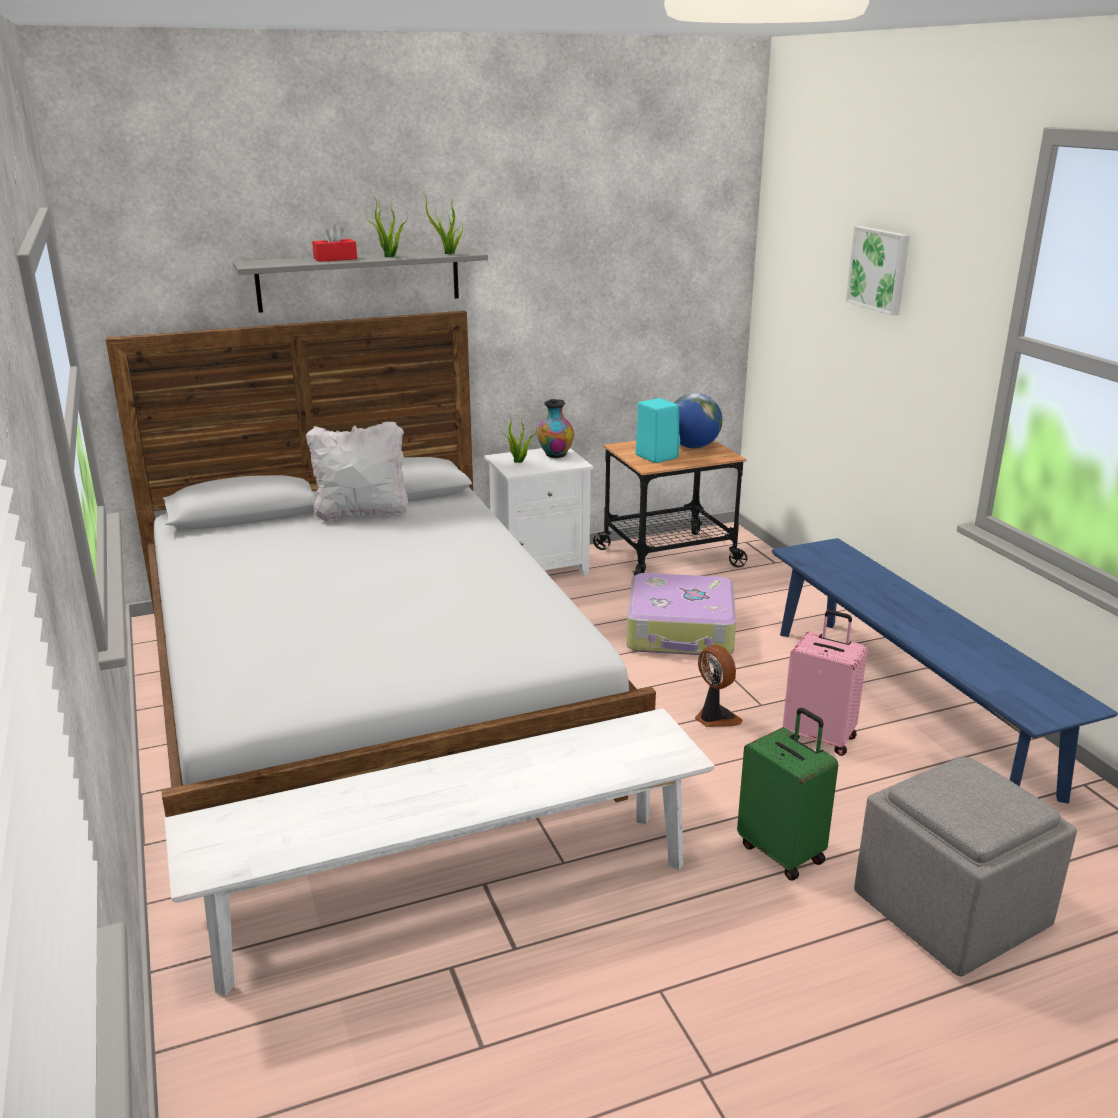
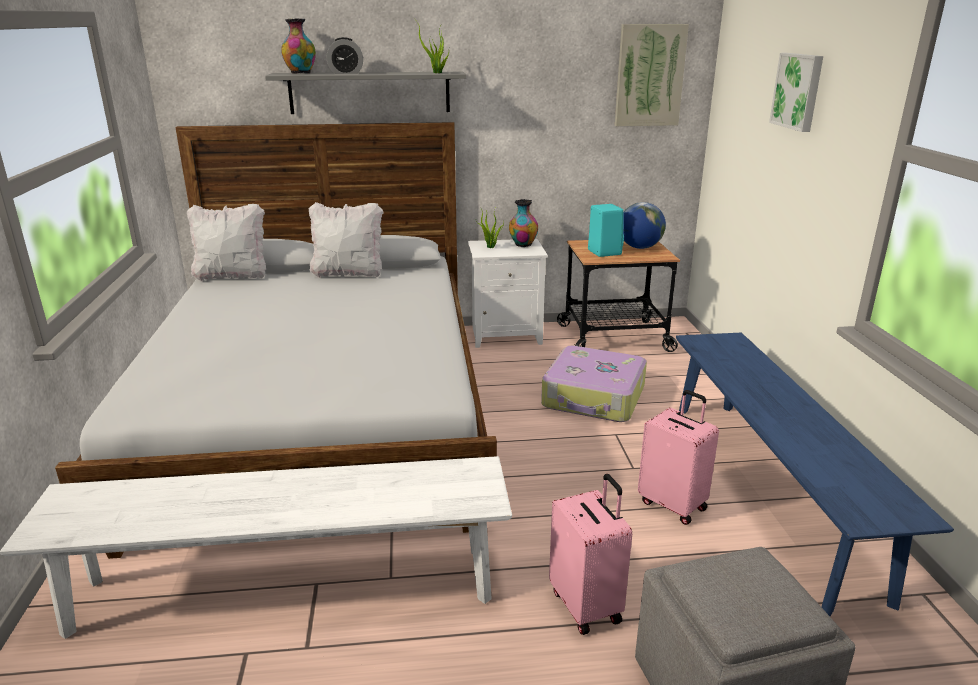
camera: 15 degrees right, 0 degrees up
red tissue box [312,224,357,262] -> alarm clock [327,37,363,74]
potted plant [365,193,407,257] -> none
fan [695,645,743,727] -> none
green suitcase [737,708,838,881] -> pink suitcase [549,474,632,635]
none -> white pillow [187,204,266,282]
none -> vase [281,18,316,74]
none -> picture [615,24,689,126]

